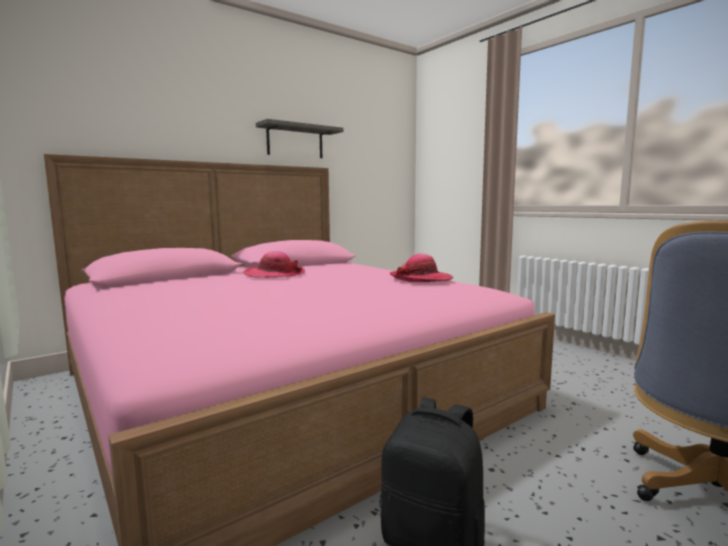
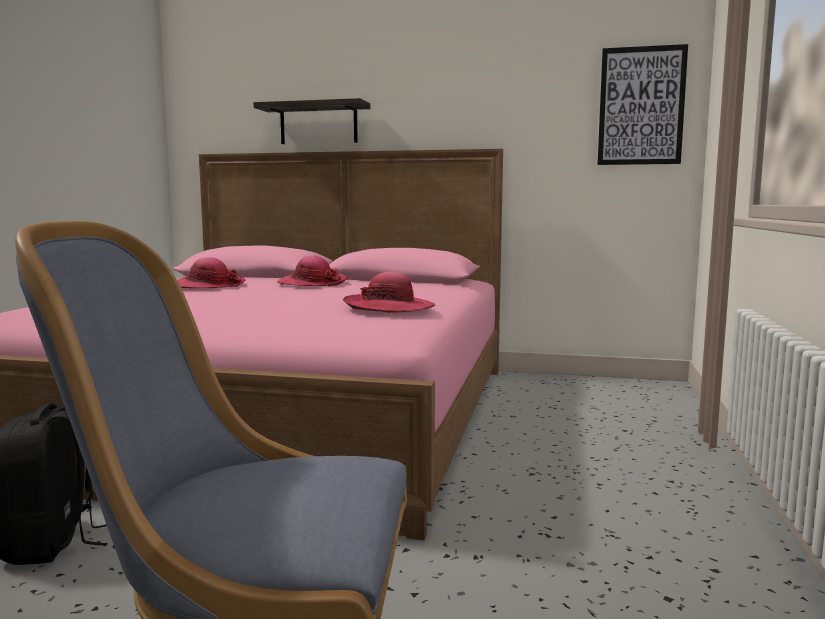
camera: 50 degrees right, 0 degrees up
shelf [256,119,344,158] -> shelf moved to [253,98,371,144]
none -> hat [177,257,246,288]
none -> picture [597,44,688,165]

